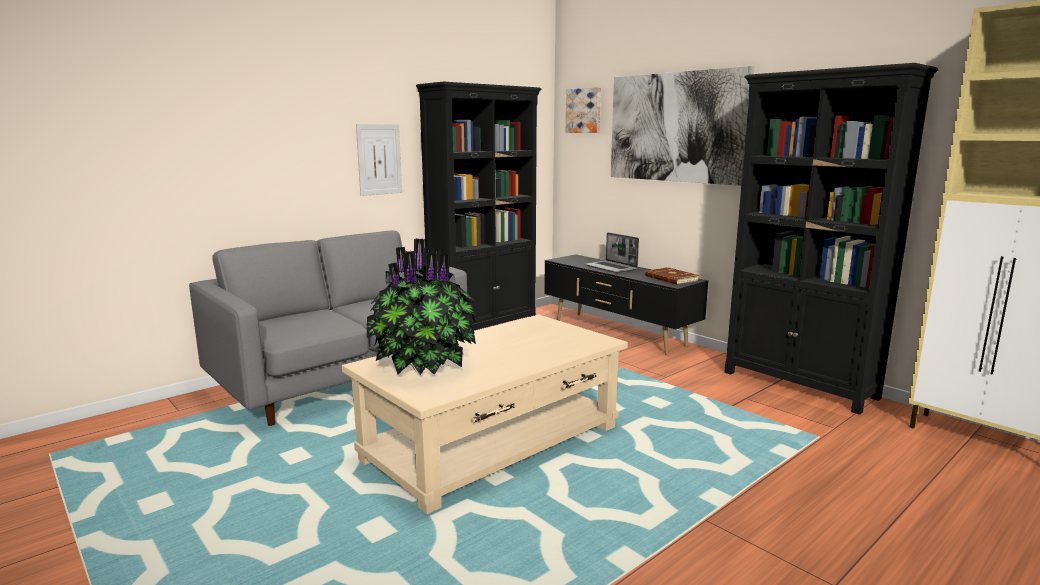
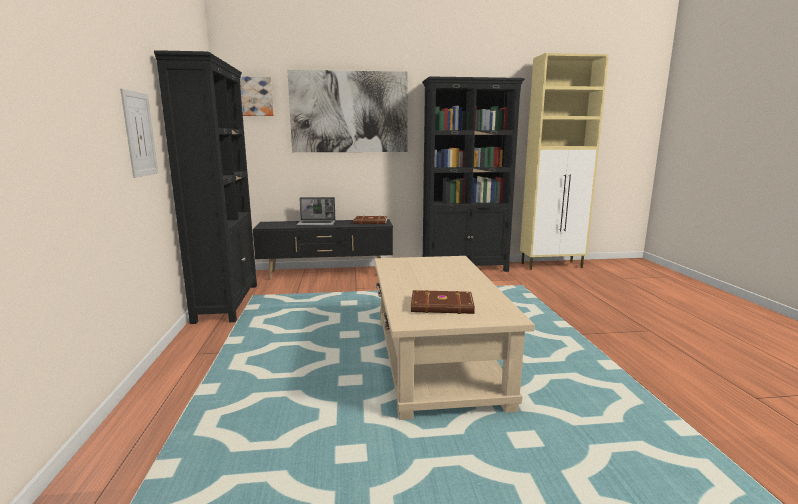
camera: 55 degrees left, 0 degrees up
grey sofa [189,231,468,426] -> none
potted plant [367,238,477,375] -> brown book [411,290,475,314]

